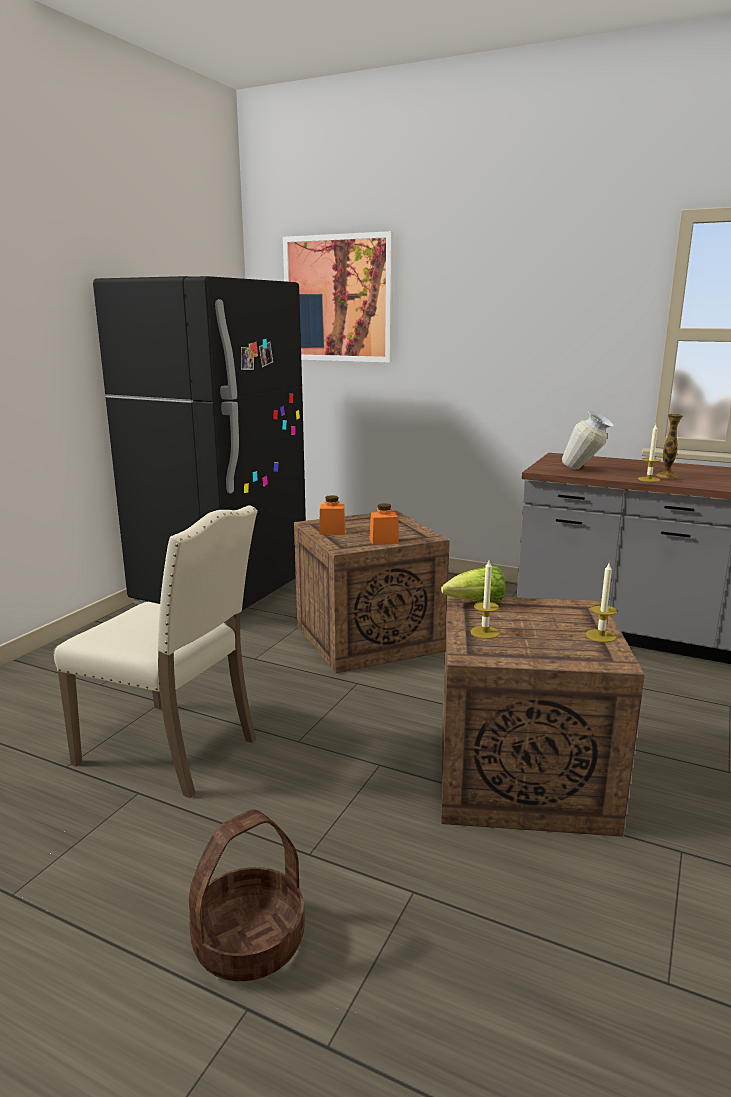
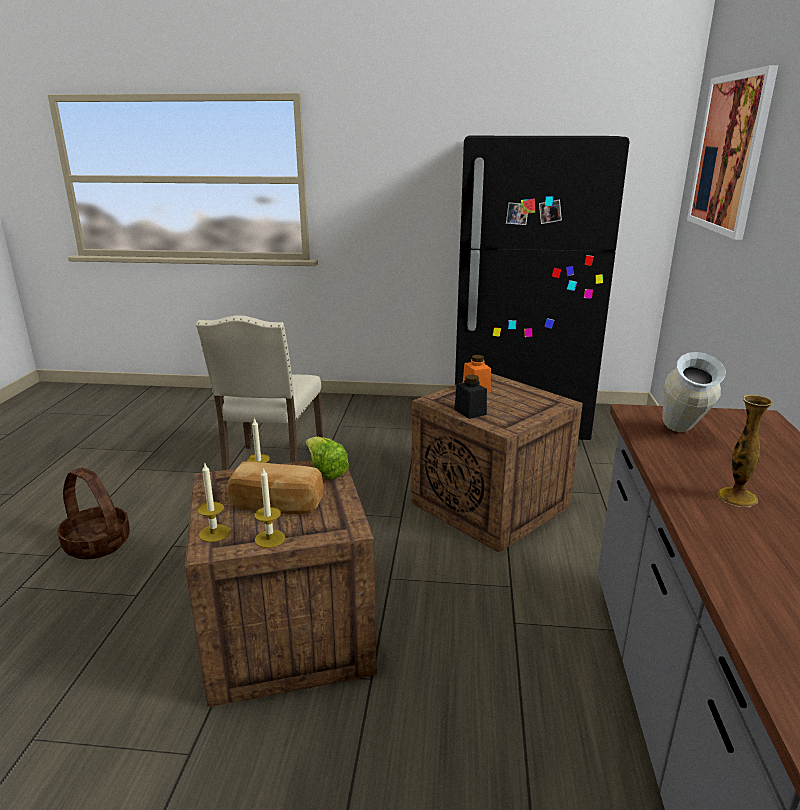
camera: 70 degrees right, 5 degrees up
orange jar [370,503,399,545] -> black jar [454,375,487,419]
candle [638,424,661,482] -> candle moved to [198,464,230,542]
none -> bread [228,461,323,514]

